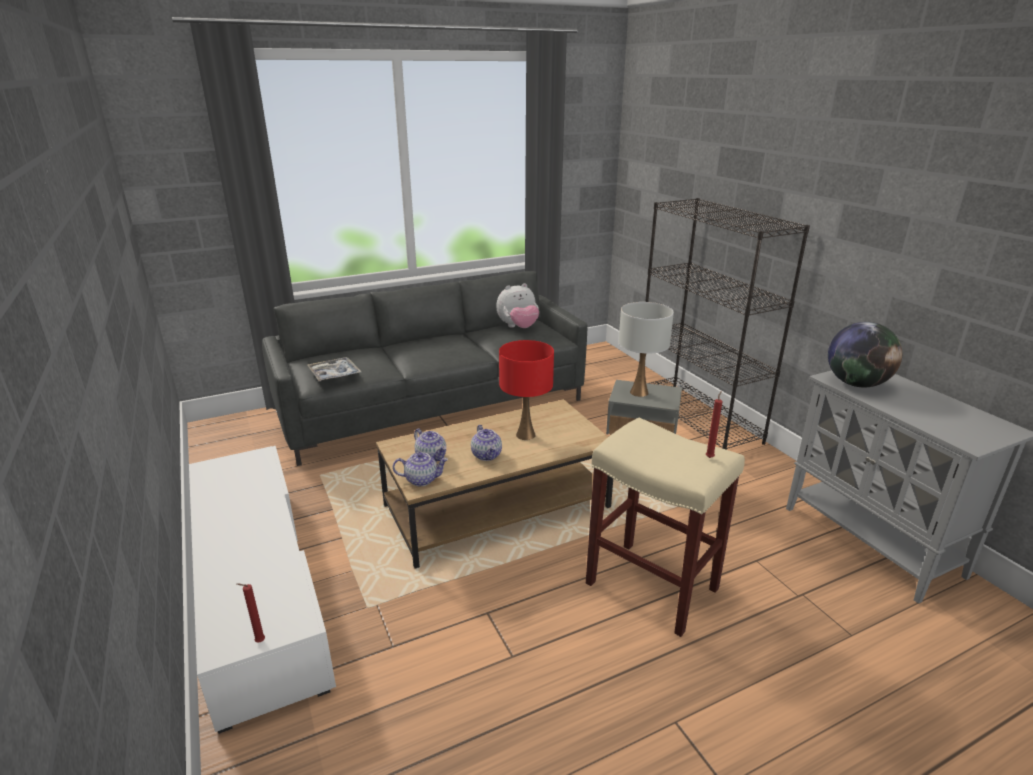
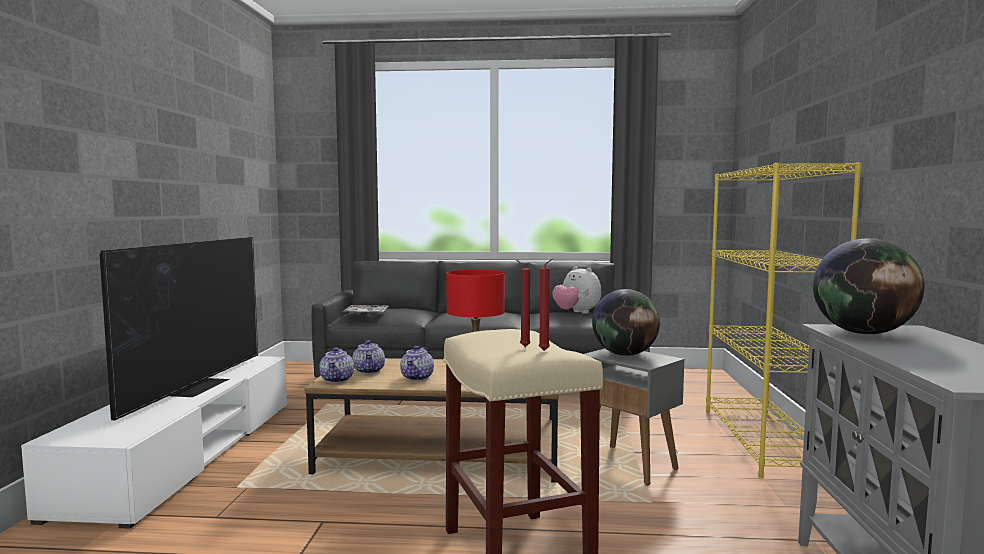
camera: 30 degrees right, 20 degrees down
red candle [237,583,265,643] -> red candle moved to [516,260,531,347]
teapot [393,452,448,486] -> teapot turned 60 degrees clockwise [319,347,354,383]
plush toy [496,283,539,328] -> plush toy turned 45 degrees clockwise [553,266,601,314]
white table lamp [619,302,674,397] -> globe [592,289,660,356]
black bookcase [645,198,810,449] -> yellow bookcase [706,162,862,478]
none -> television [100,237,258,420]

